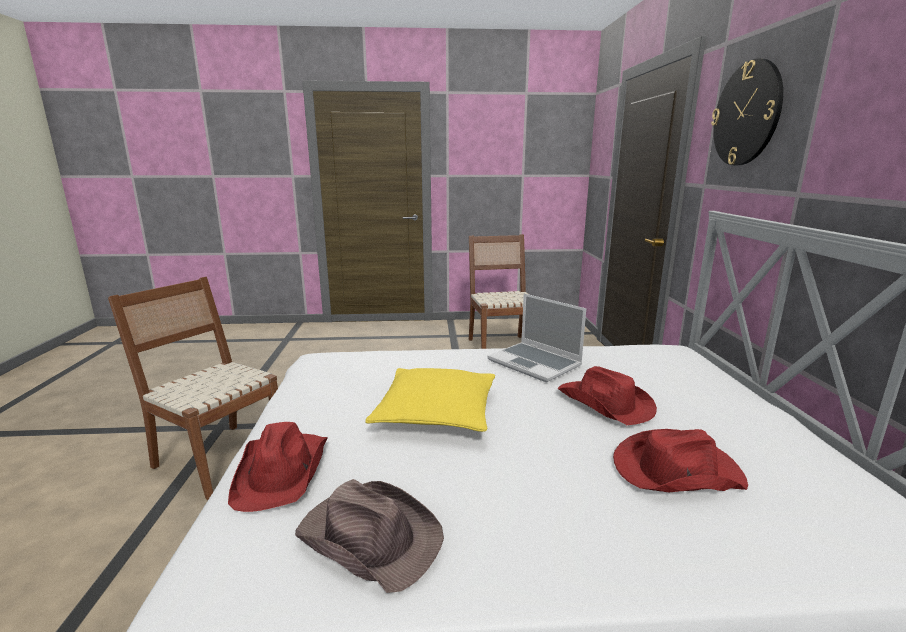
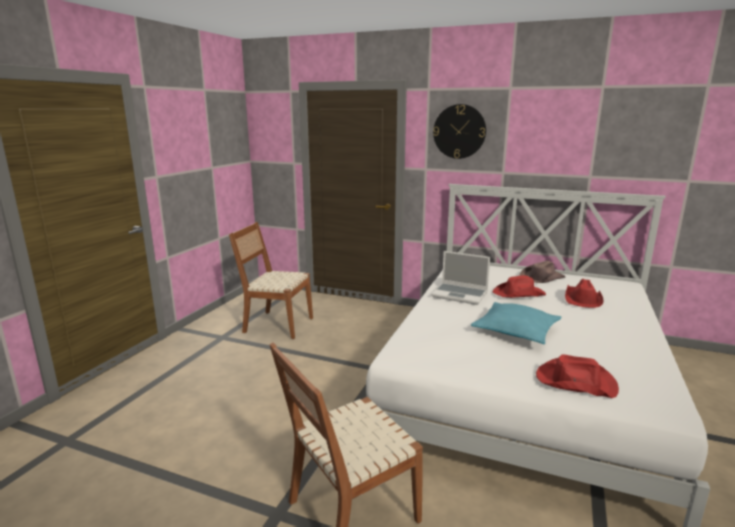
camera: 65 degrees left, 0 degrees up
brown hat [295,479,444,593] -> brown hat moved to [520,261,565,283]
yellow pillow [365,368,495,432] -> turquoise pillow [471,302,561,344]
laptop [488,293,586,383] -> laptop turned 45 degrees clockwise [431,251,490,305]

